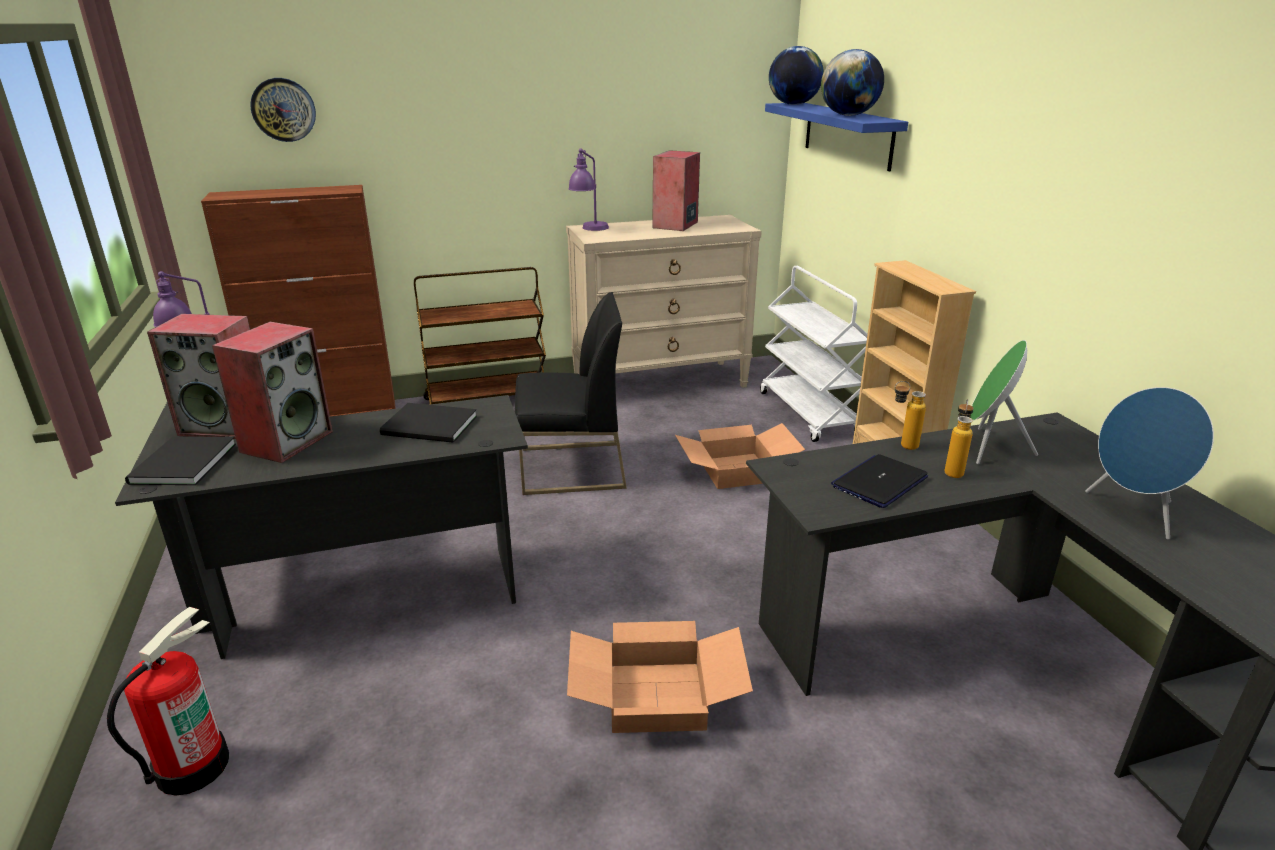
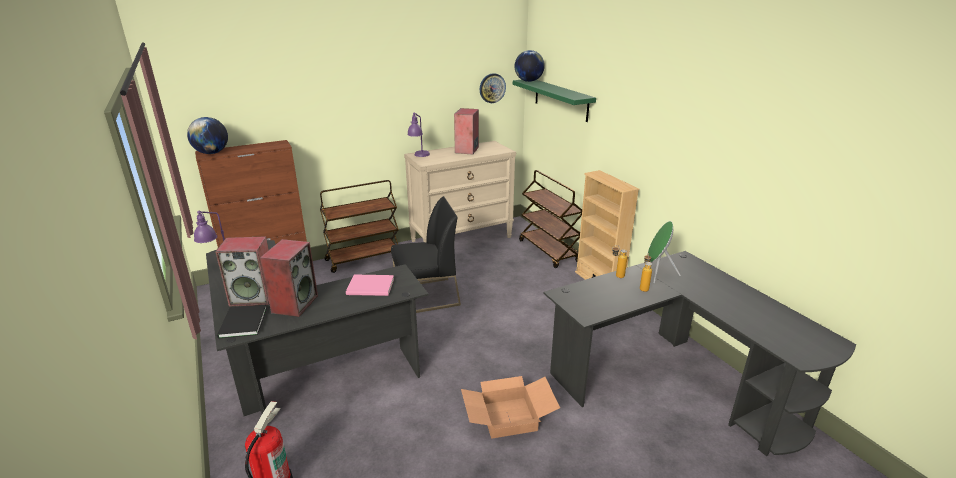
camera: 10 degrees left, 0 degrees up
wall clock [250,78,316,142] -> wall clock moved to [480,73,506,103]
black book [380,403,477,443] -> pink book [346,274,394,296]
cardboard box [675,423,805,489] -> none
white cart [760,266,868,442] -> brown cart [519,170,582,268]
blue shelf [765,103,908,171] -> green shelf [513,80,596,122]
globe [821,49,884,116] -> globe moved to [187,117,228,154]
laptop [831,454,928,508] -> none
blue speaker [1085,387,1214,540] -> none

